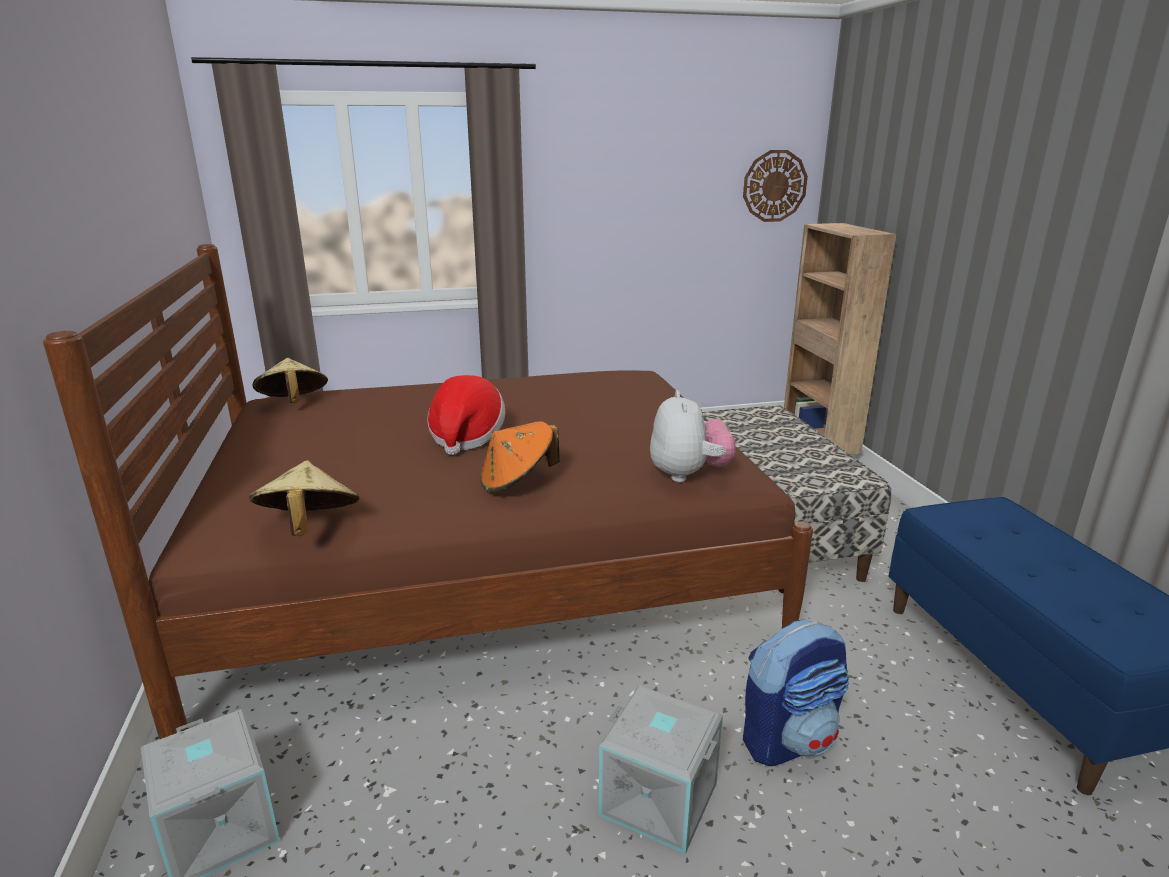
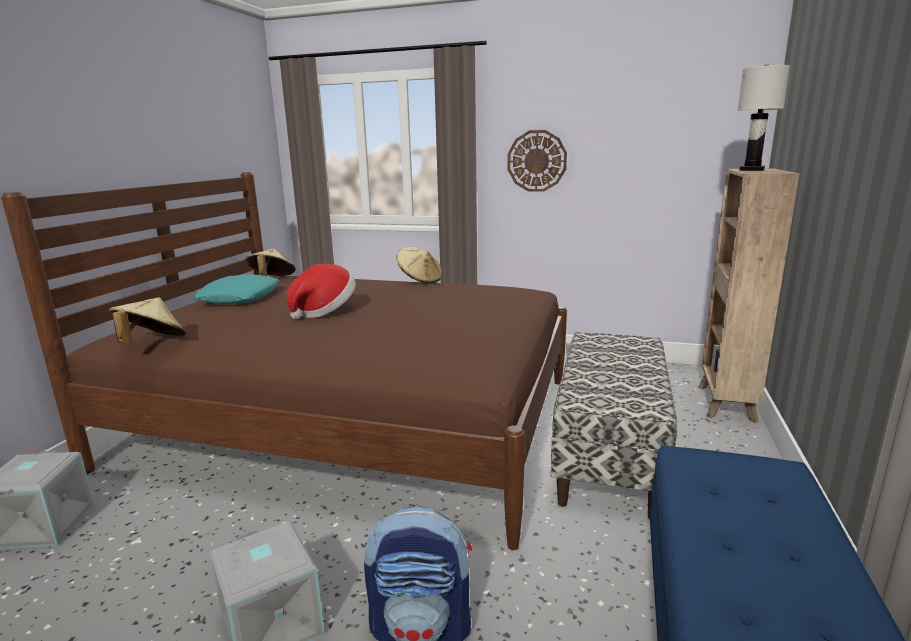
camera: 30 degrees right, 5 degrees down
orange hat [480,421,560,493] -> none
plush toy [650,390,736,482] -> none
wall clock [743,150,808,222] -> wall clock moved to [508,130,567,192]
none -> turquoise pillow [193,275,280,304]
none -> beige hat [396,247,442,284]
none -> white table lamp [737,65,790,171]

